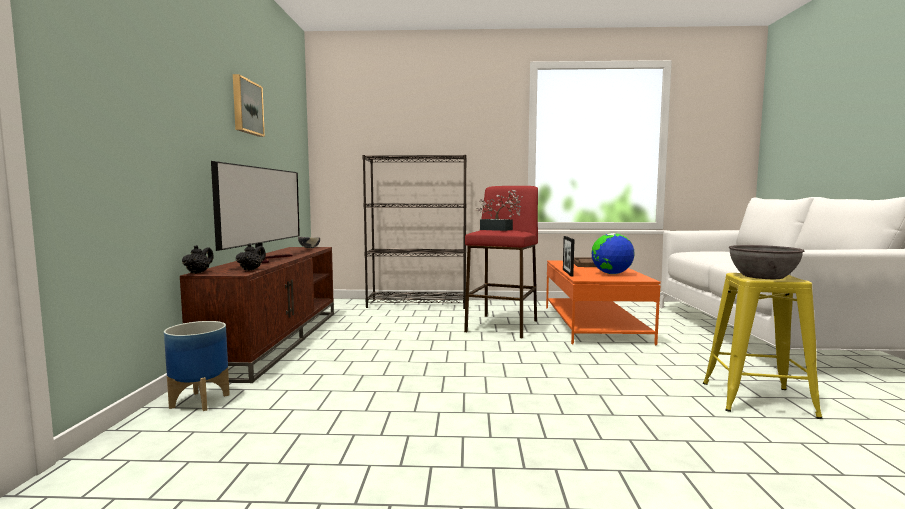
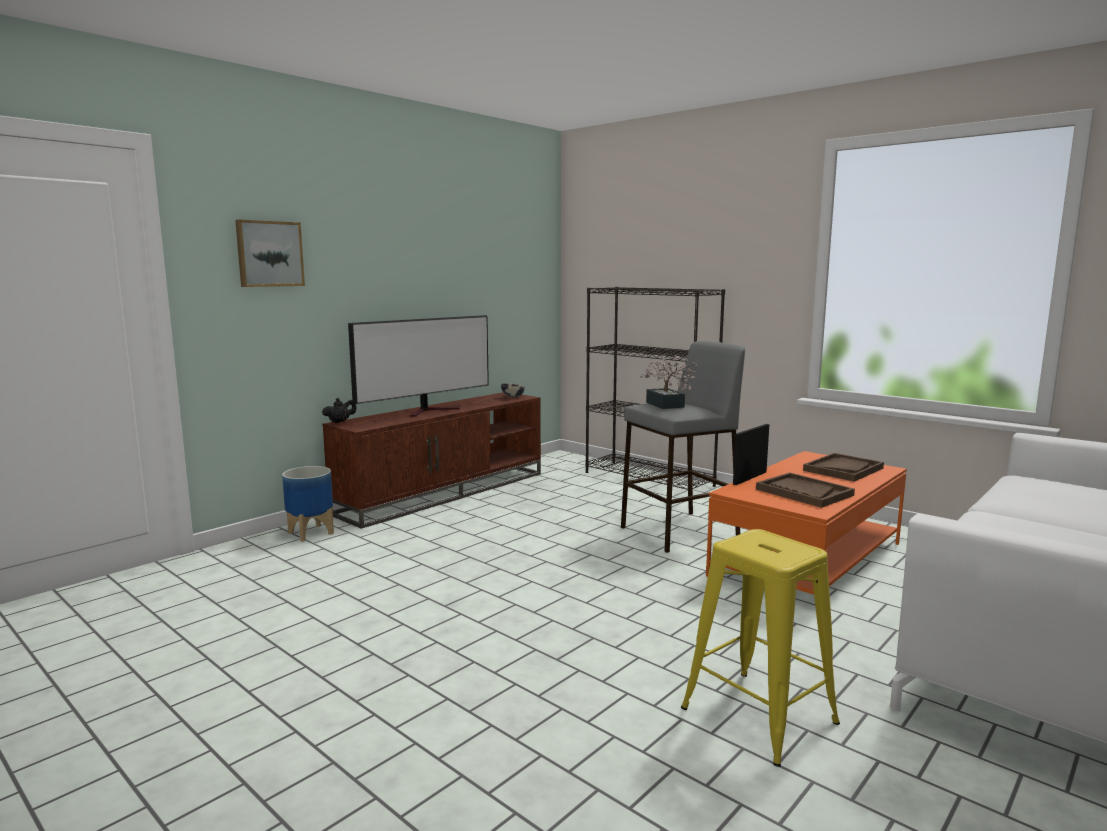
camera: 40 degrees right, 5 degrees up
picture [233,74,265,137] -> picture moved to [235,220,305,287]
black teapot [236,244,266,271] -> none
red stool [464,186,538,338] -> grey stool [621,341,745,553]
globe [591,233,635,274] -> brown tray [756,473,855,508]
grey bowl [729,245,804,279] -> none

